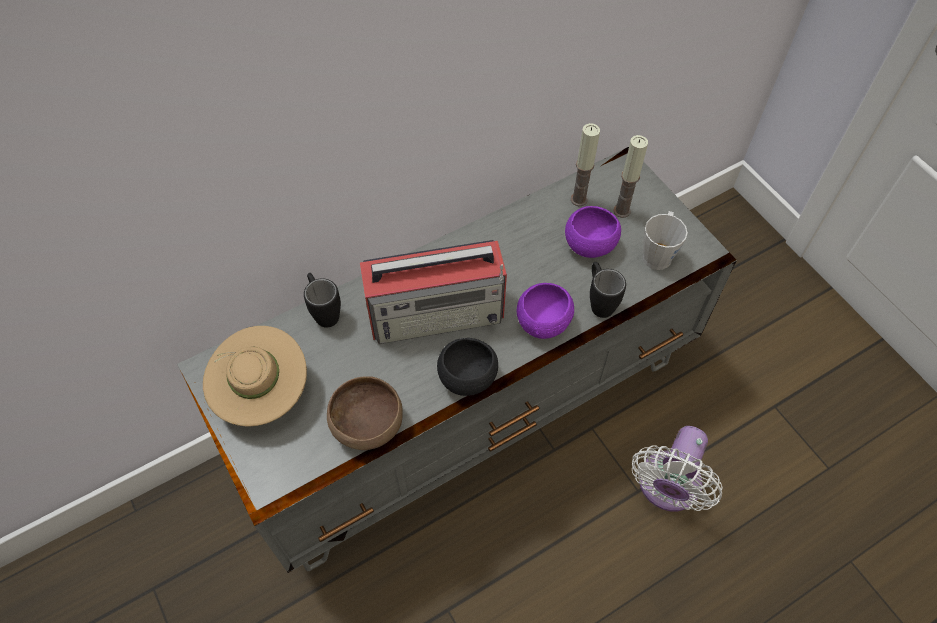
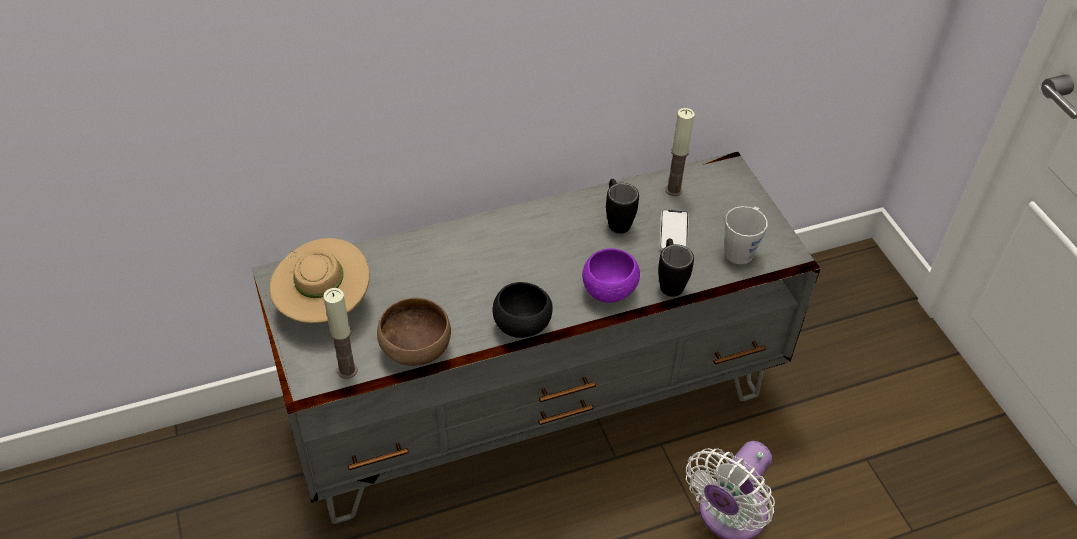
camera: 10 degrees right, 10 degrees down
black mug [304,273,341,328] -> black mug moved to [606,179,639,233]
radio [360,240,507,344] -> none
purple bowl [565,206,621,258] -> phone [659,209,689,250]
candle [613,135,648,218] -> candle moved to [323,288,358,379]

